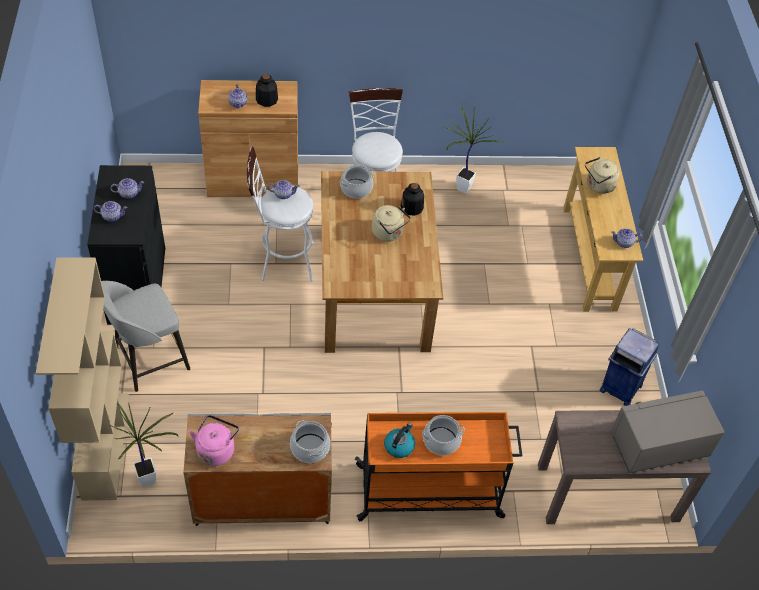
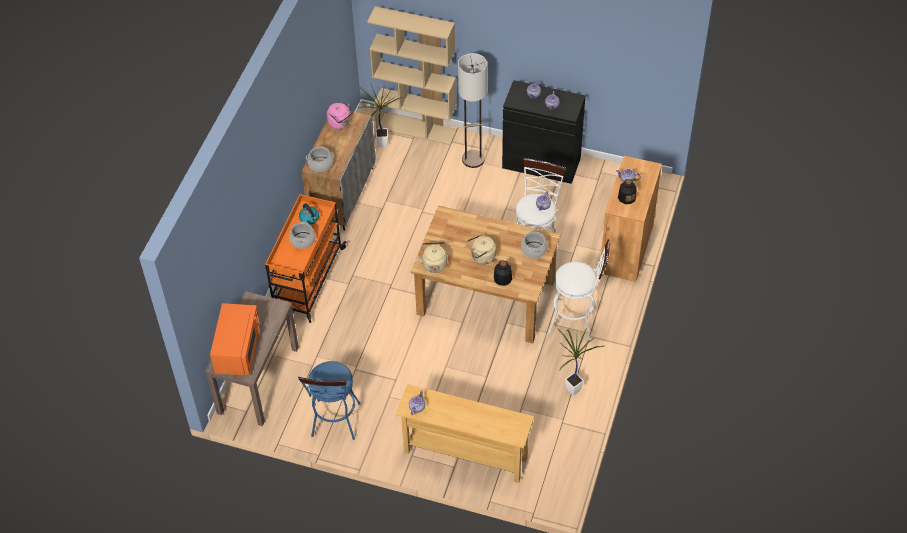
camera: 115 degrees right, 0 degrees up
grey stool [101,281,190,392] -> floor lamp [458,53,487,168]
beige kettle [585,157,619,194] -> beige kettle moved to [417,242,447,273]
blue trash can [600,328,659,406] -> blue stool [298,361,361,440]
grey microwave [611,391,725,473] -> orange microwave [210,303,260,375]

